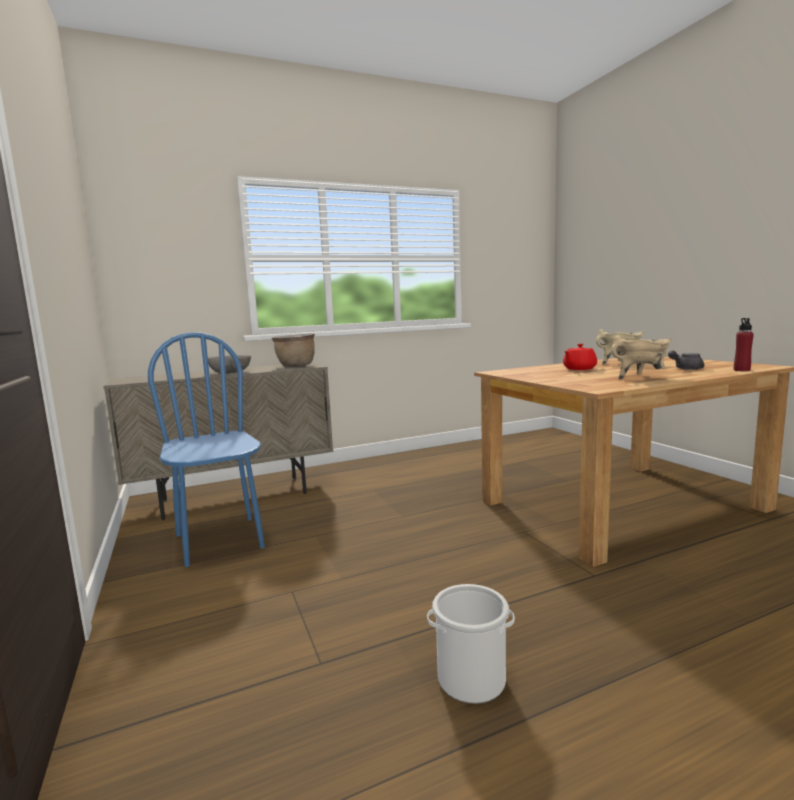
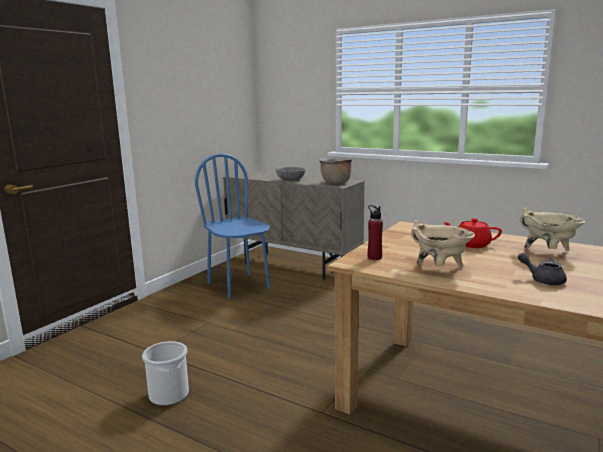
camera: 55 degrees right, 5 degrees up
blue chair [148,332,265,567] -> blue chair turned 60 degrees counterclockwise [195,153,270,299]
red bottle [734,318,754,371] -> red bottle moved to [368,205,383,260]

